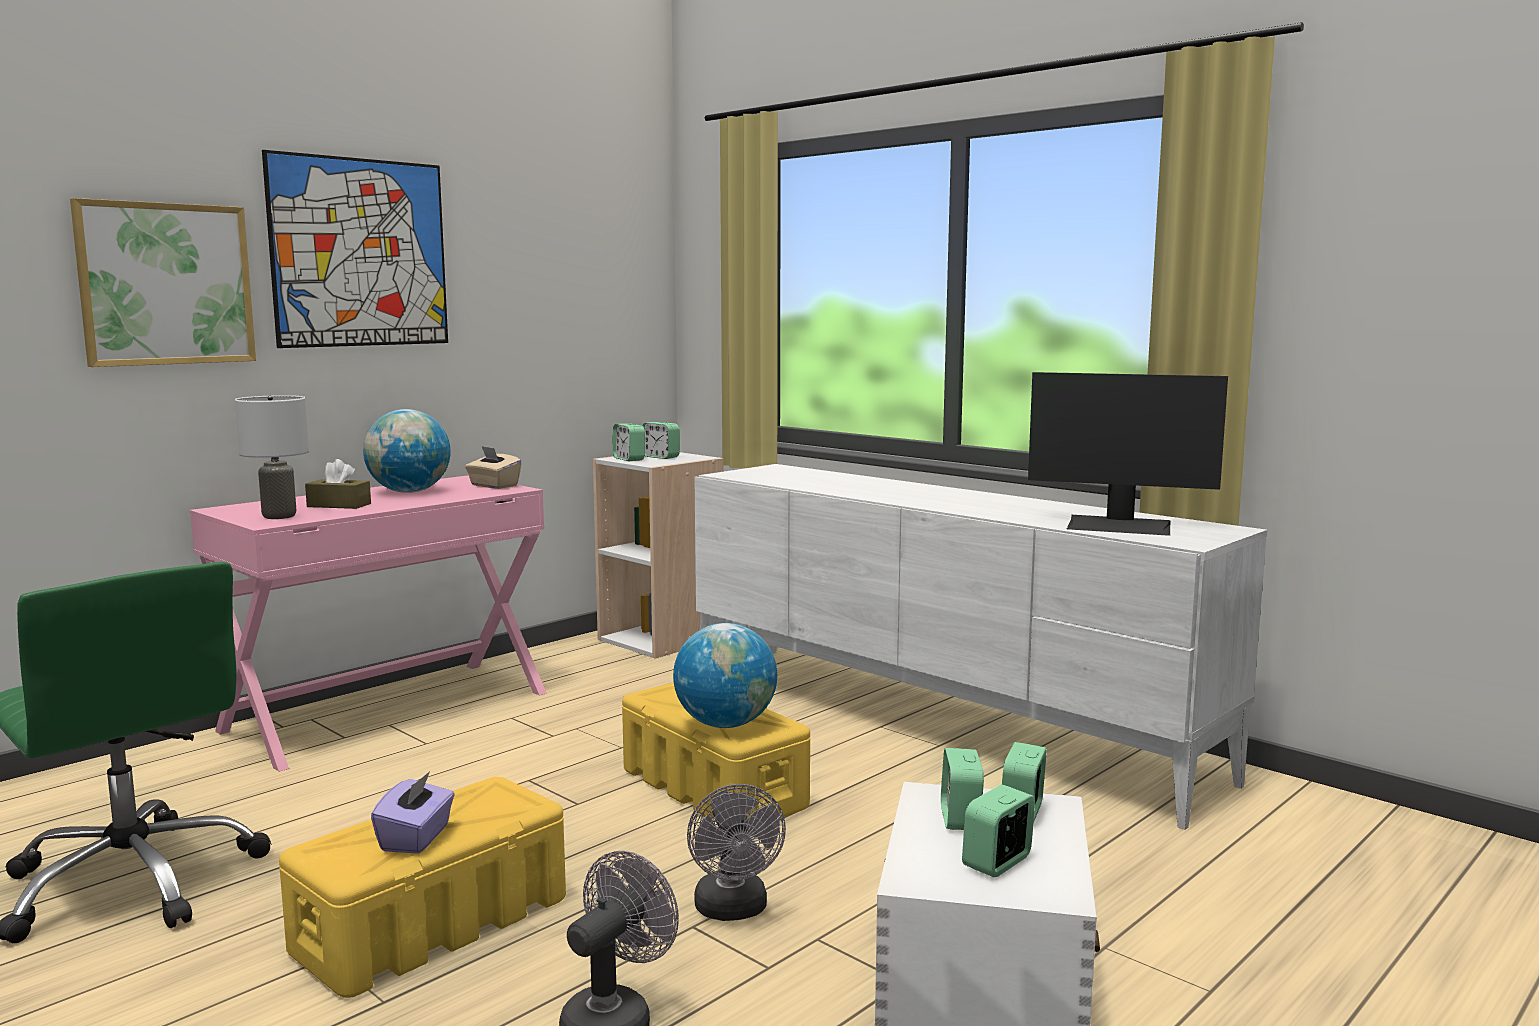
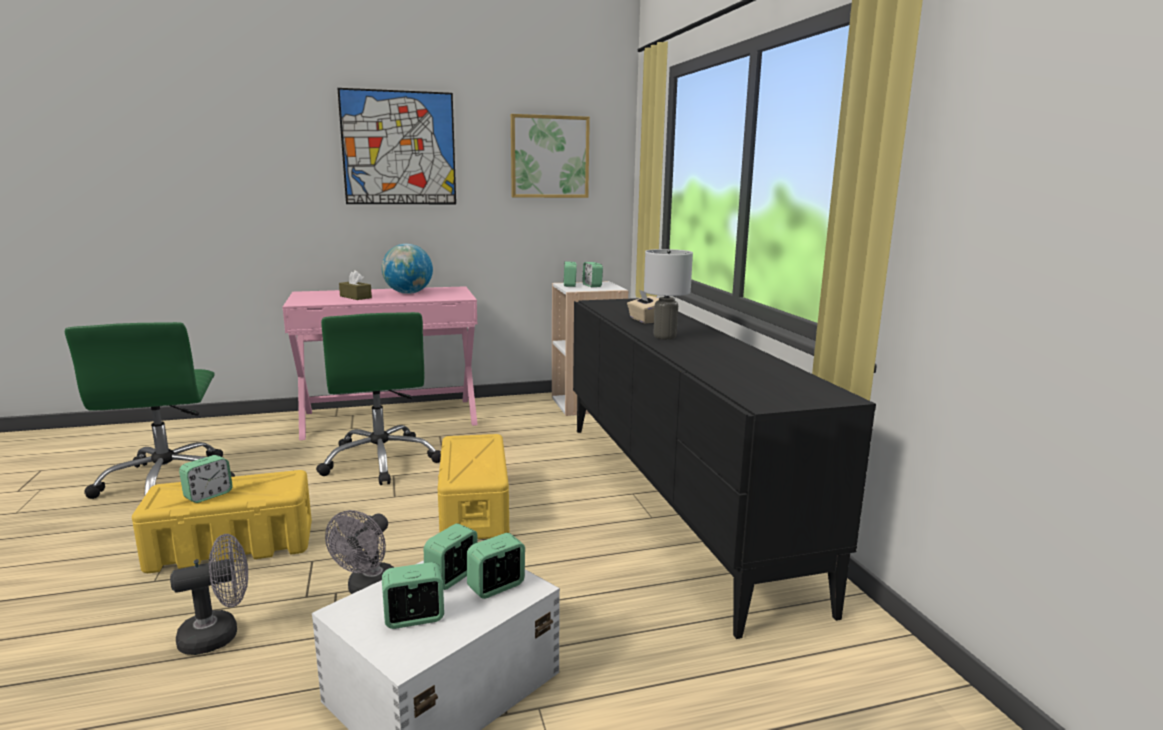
camera: 30 degrees right, 5 degrees up
picture [70,198,256,367] -> picture moved to [511,114,590,198]
white table lamp [235,395,309,519] -> white table lamp moved to [644,249,693,340]
purple tissue box [371,771,455,854] -> alarm clock [179,455,233,503]
beige tissue box [465,446,522,489] -> beige tissue box moved to [627,290,659,323]
globe [673,623,777,728] -> none
white cabinet [694,464,1268,830] -> black cabinet [573,298,876,639]
monitor [1028,372,1228,536] -> none
none -> green office chair [316,312,441,485]

